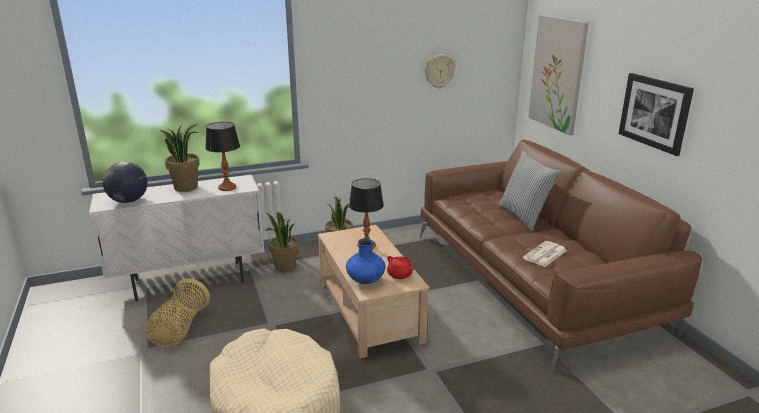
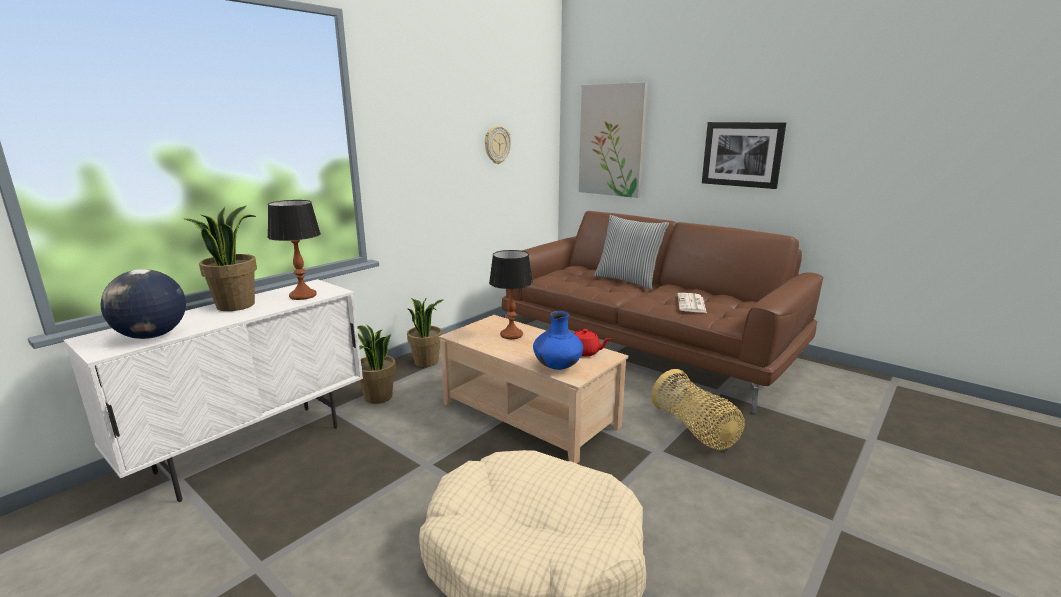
camera: 30 degrees left, 5 degrees down
basket [145,278,210,348] -> basket moved to [651,369,745,450]

